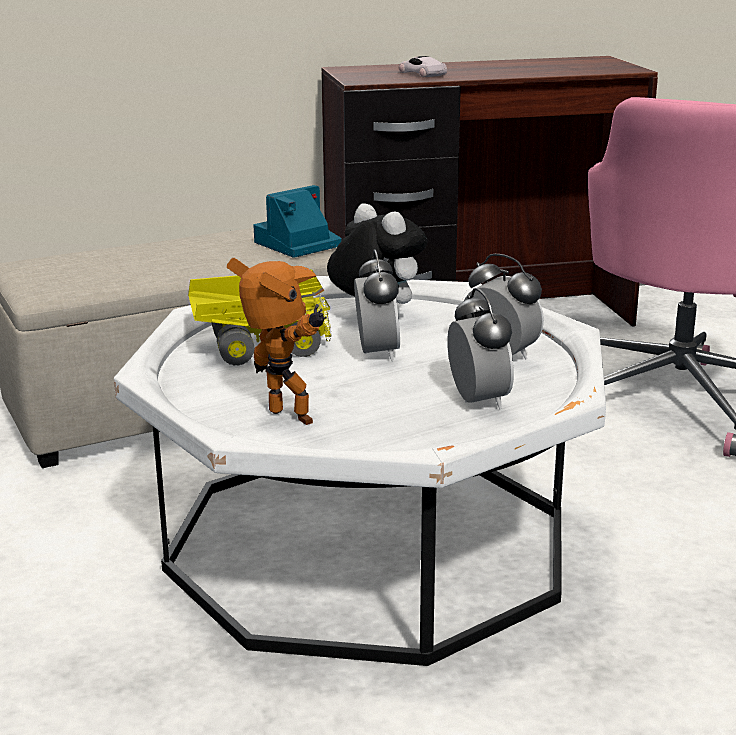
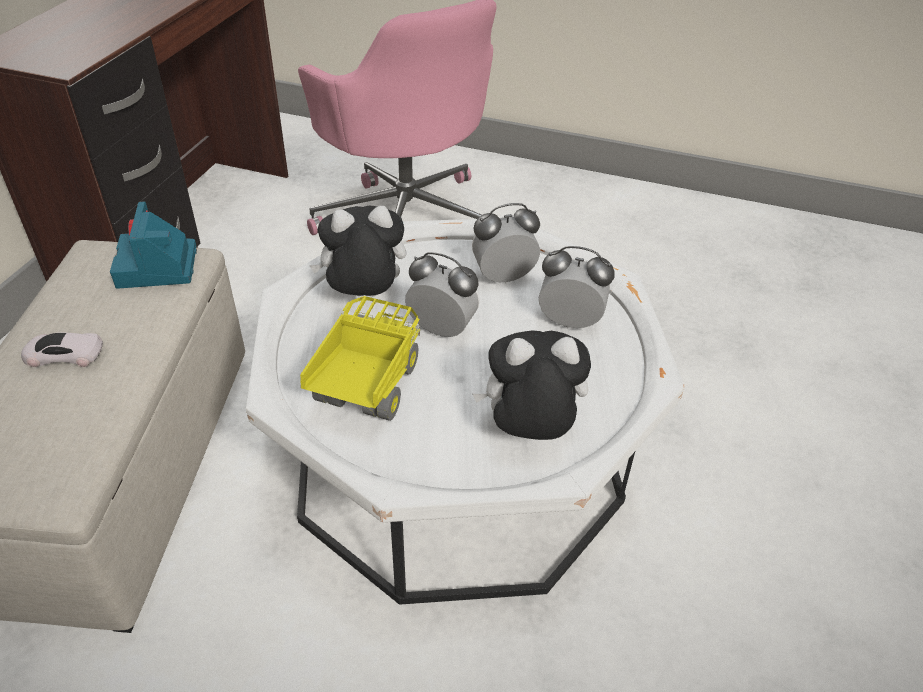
camera: 60 degrees left, 20 degrees up
toy robot [227,258,327,425] -> plush toy [473,330,591,440]
white toy car [399,56,447,78] -> white toy car moved to [21,333,103,367]

